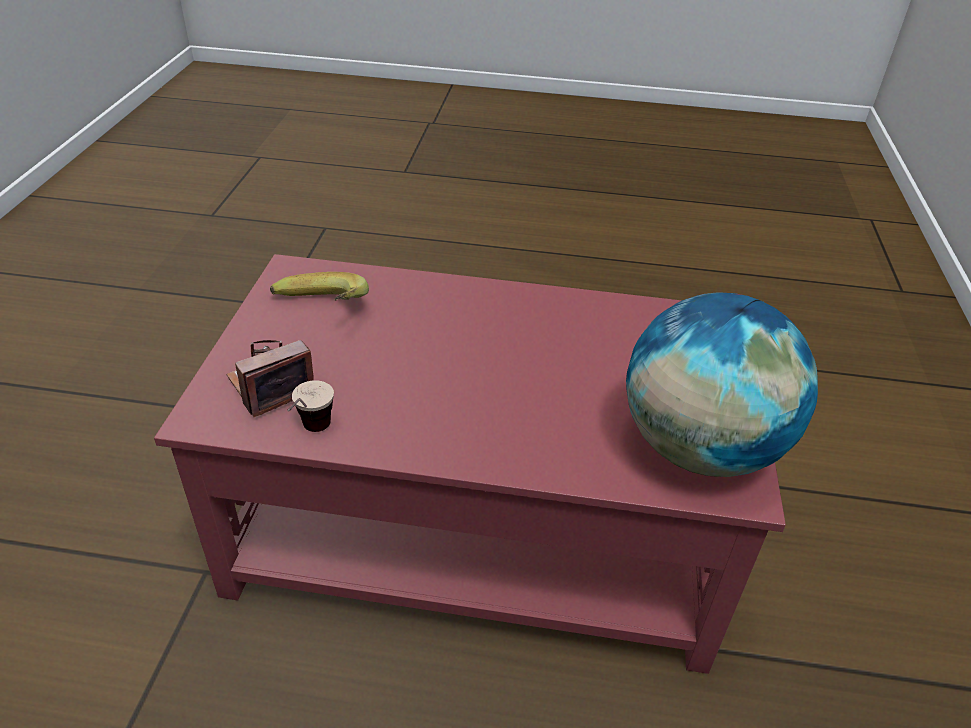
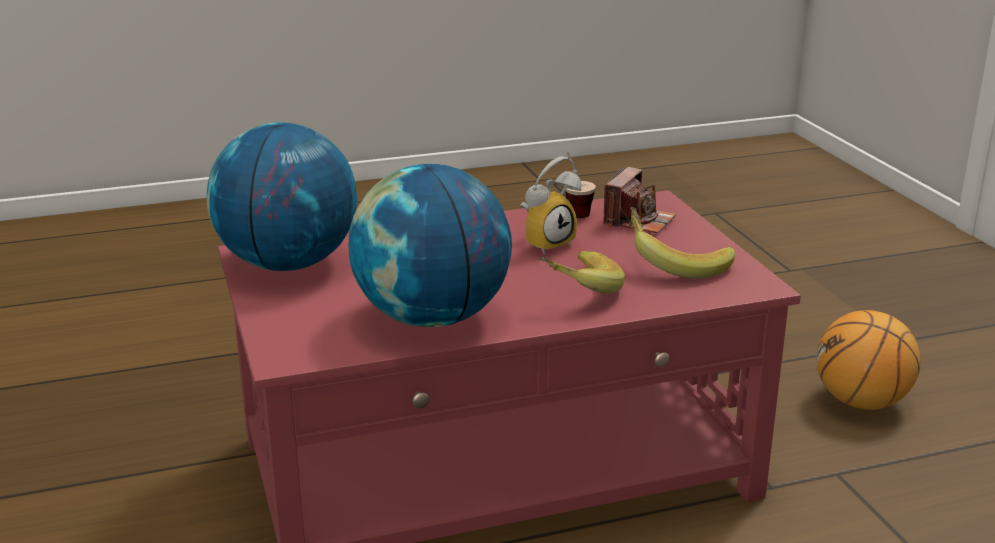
camera: 155 degrees right, 15 degrees down
none -> globe [349,164,512,327]
none -> alarm clock [521,156,581,255]
none -> banana [539,251,625,293]
none -> basketball [816,310,920,410]

